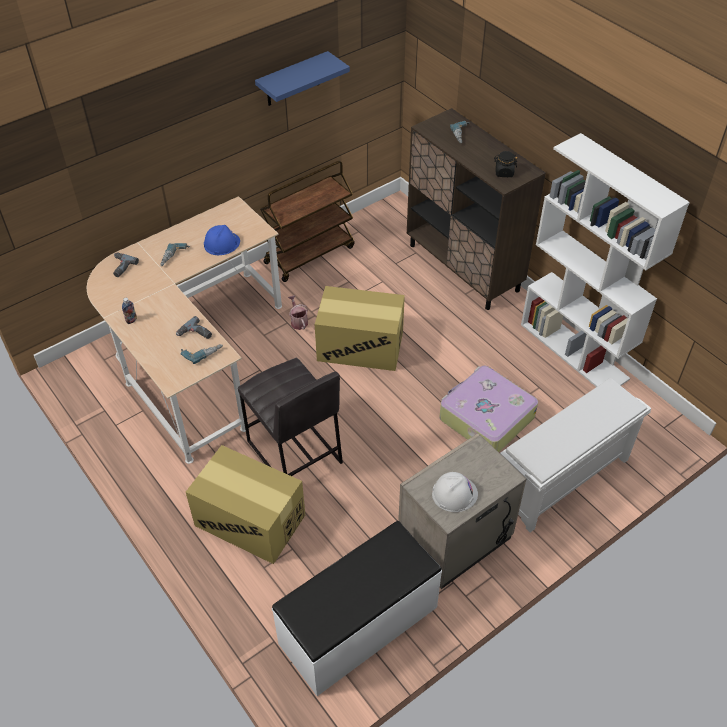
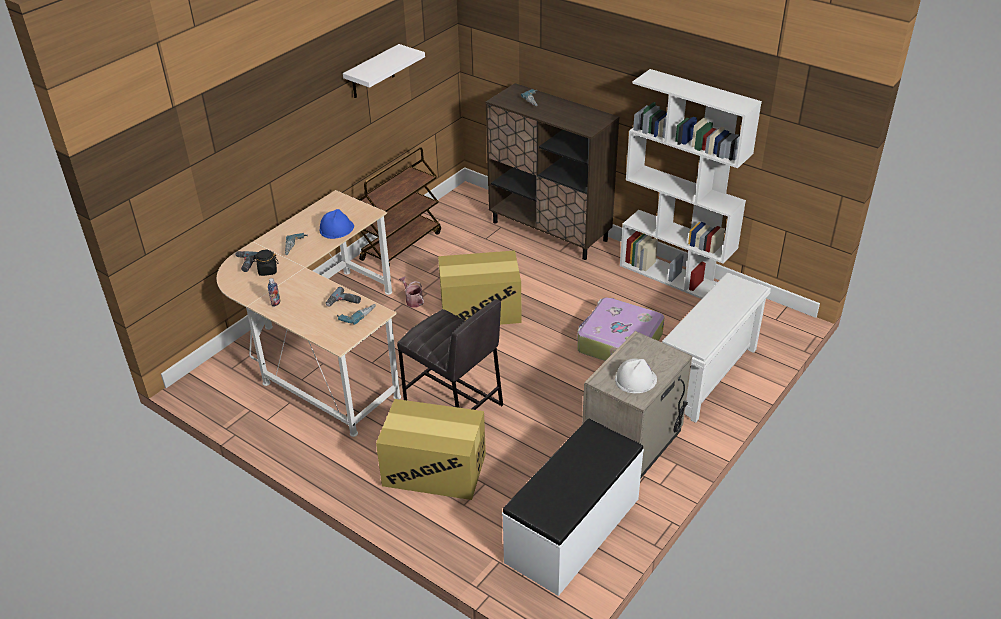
camera: 15 degrees left, 10 degrees down
blue shelf [255,51,350,106] -> white shelf [343,44,425,98]
black jar [494,151,517,177] -> black jar moved to [253,250,278,276]

